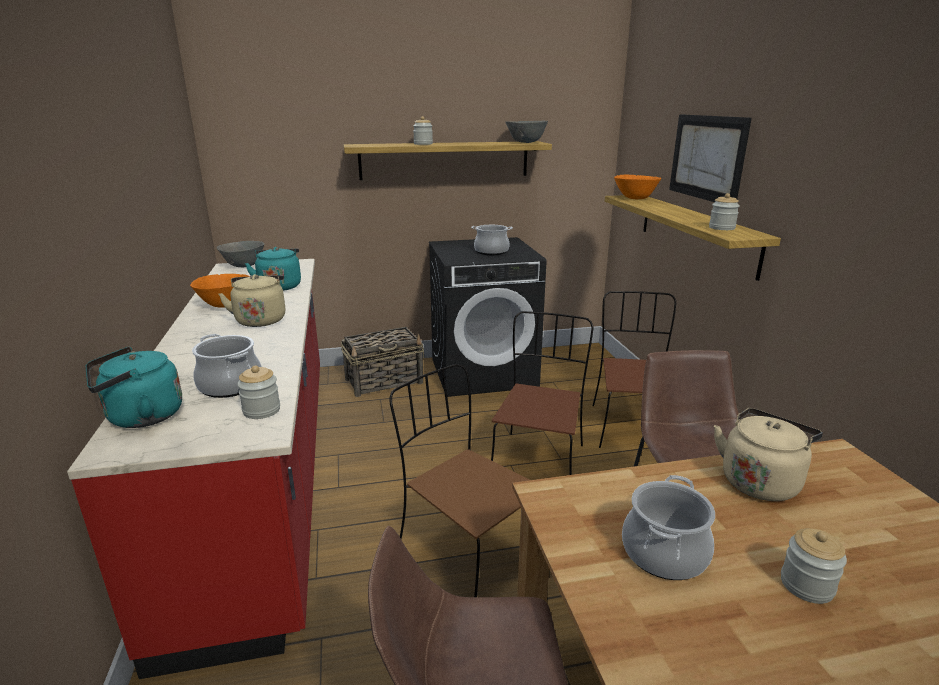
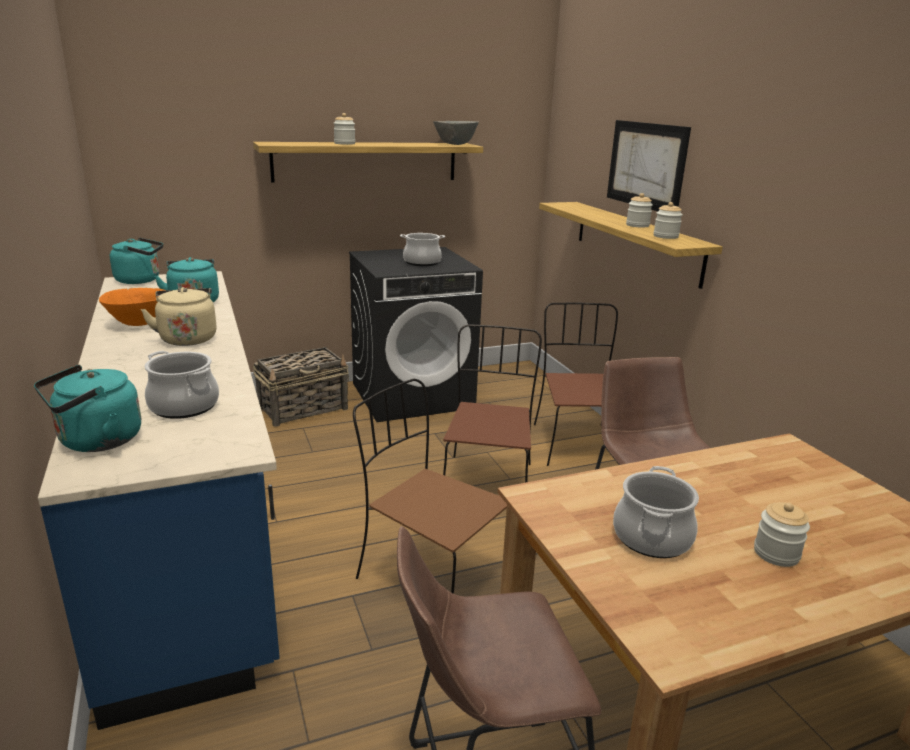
camera: 10 degrees left, 0 degrees up
red counter [67,259,320,679] -> blue counter [38,271,280,730]
grey bowl [217,241,264,267] -> turquoise kettle [110,238,163,284]
jar [237,365,280,419] -> jar moved to [626,193,653,228]
orange bowl [614,175,661,199] -> none
beige kettle [714,408,823,501] -> none

